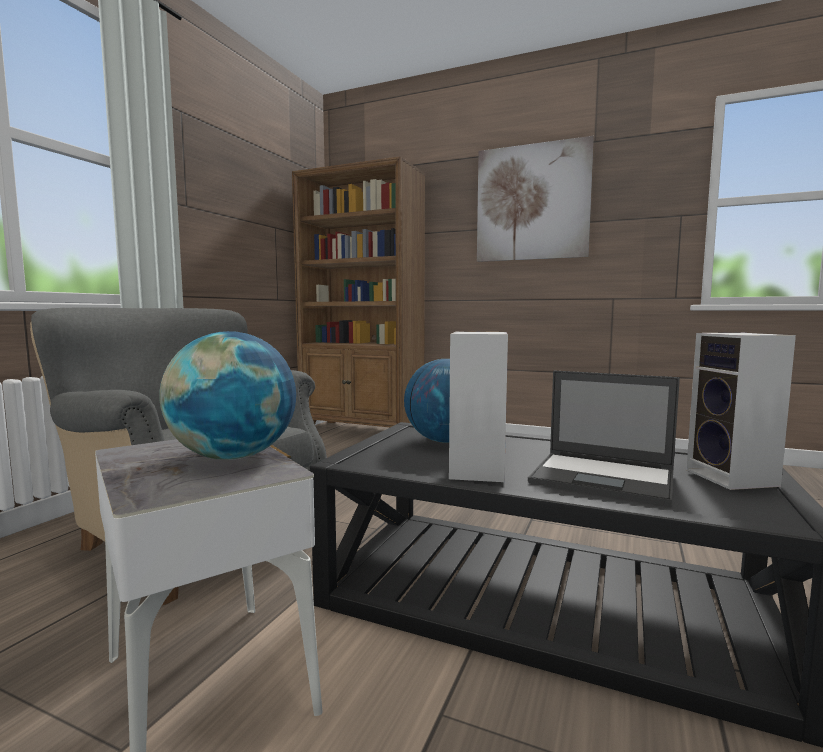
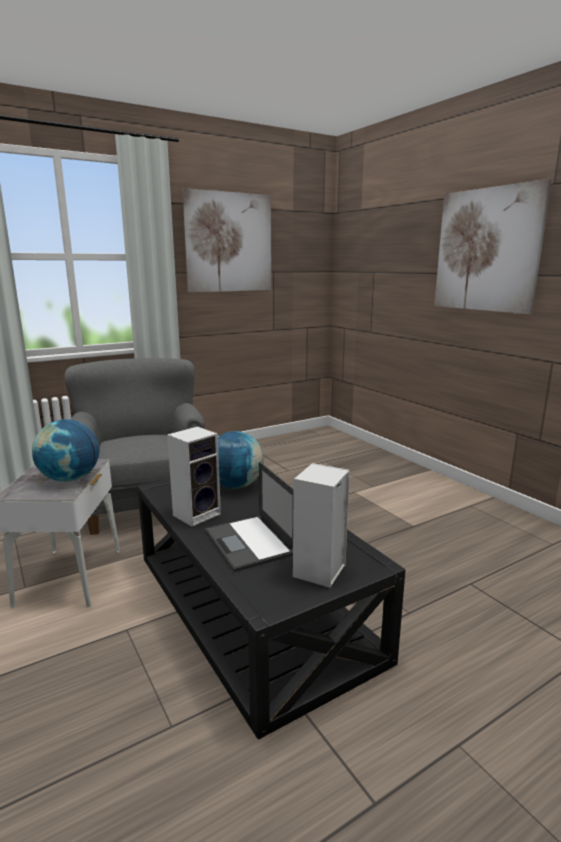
camera: 35 degrees right, 10 degrees up
brown bookcase [292,156,425,427] -> none
none -> picture [182,188,271,292]

